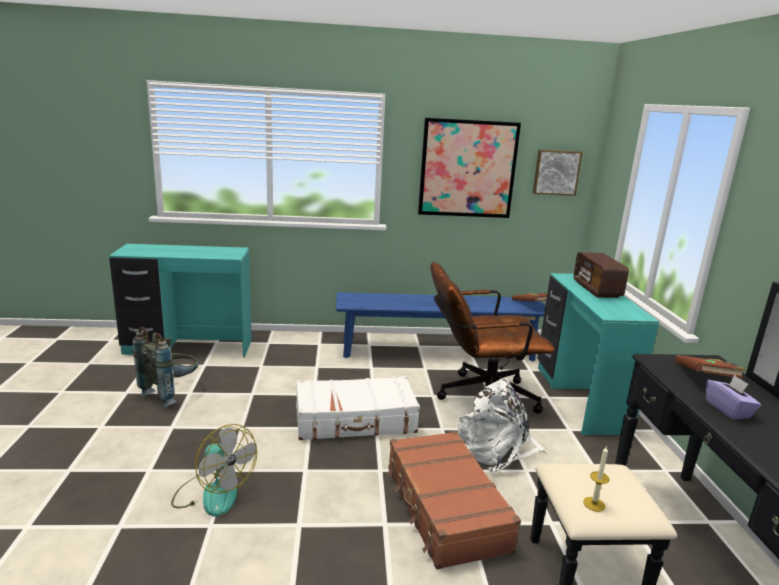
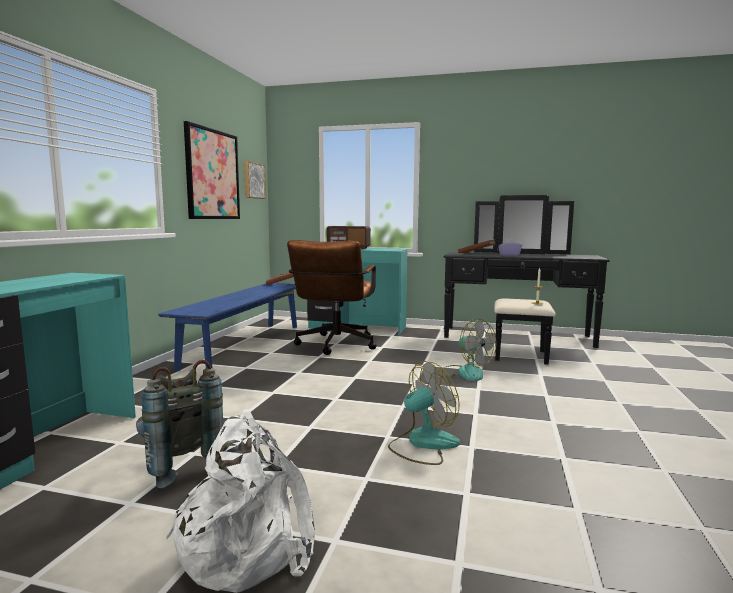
camera: 70 degrees left, 10 degrees down
white suitcase [296,376,420,440] -> none
brown suitcase [387,431,521,569] -> fan [438,318,496,381]
white backpack [458,378,547,473] -> white backpack moved to [166,409,315,593]

